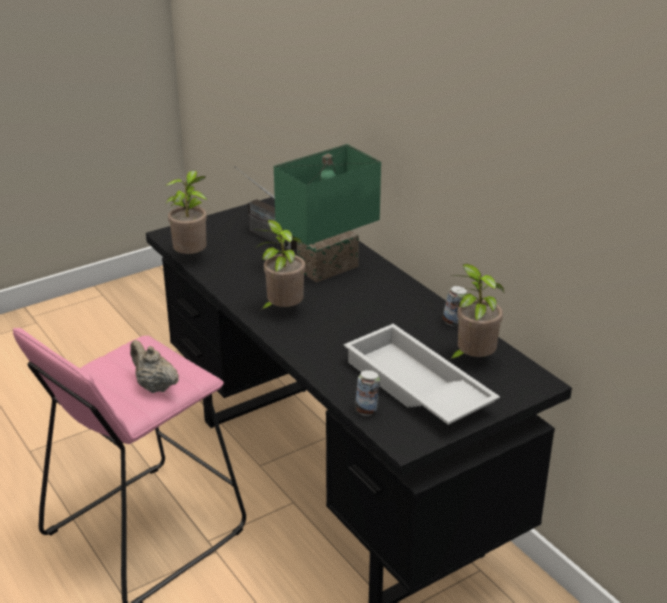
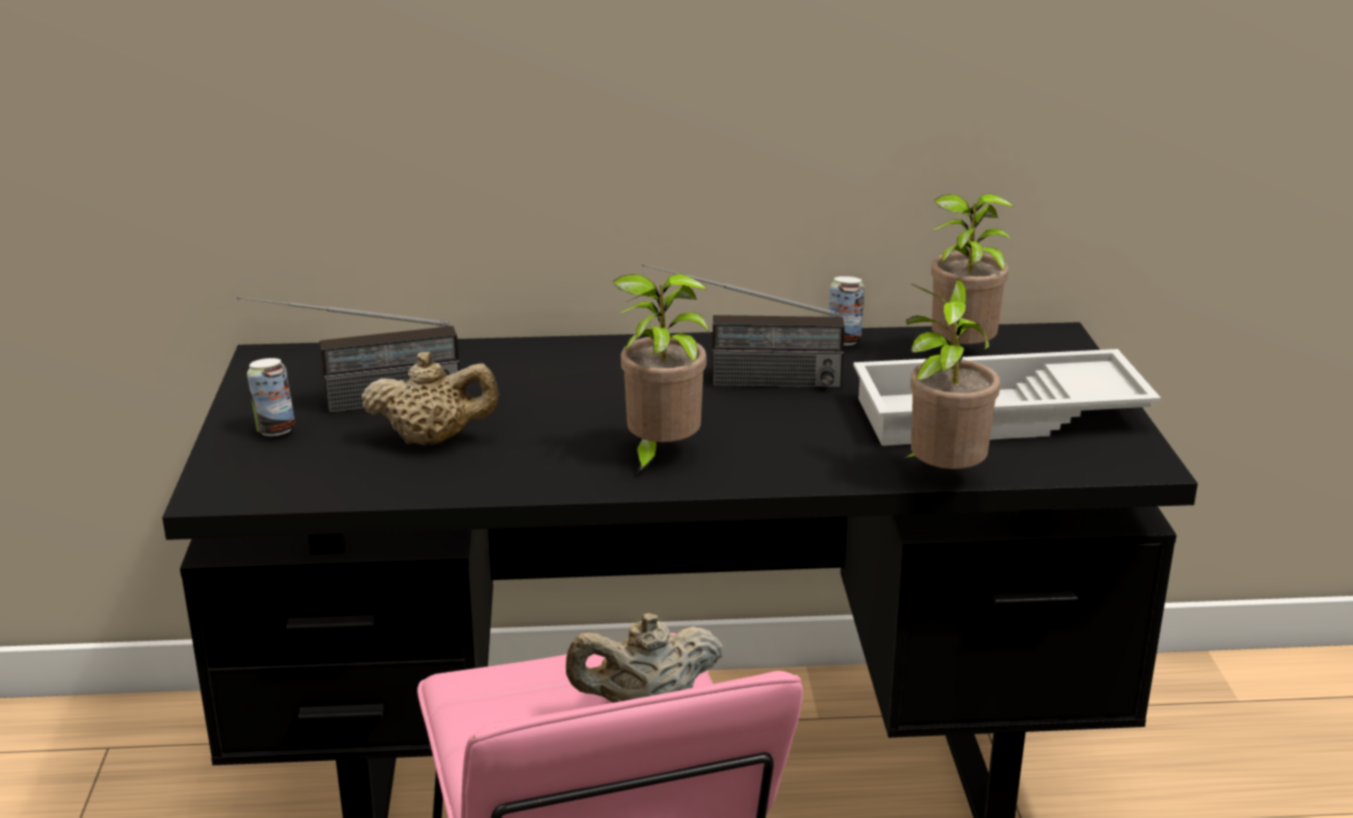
camera: 60 degrees left, 5 degrees down
potted plant [165,170,207,254] -> potted plant moved to [903,279,1000,469]
green table lamp [274,144,381,283] -> none
can [355,370,380,416] -> can moved to [247,358,295,436]
none -> beige teapot [361,351,499,445]
none -> radio [642,264,845,388]

